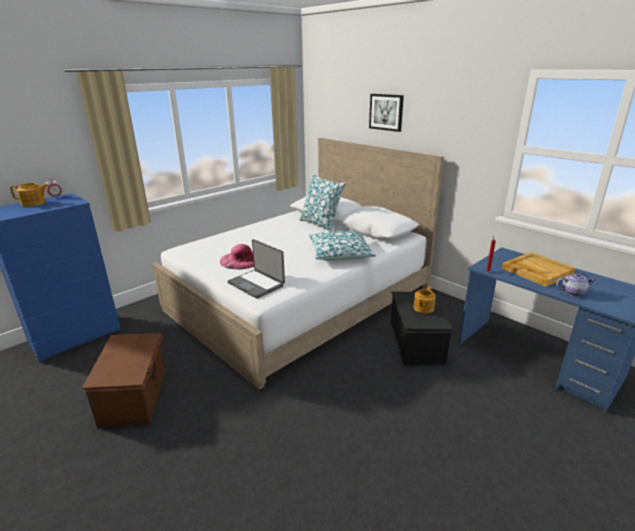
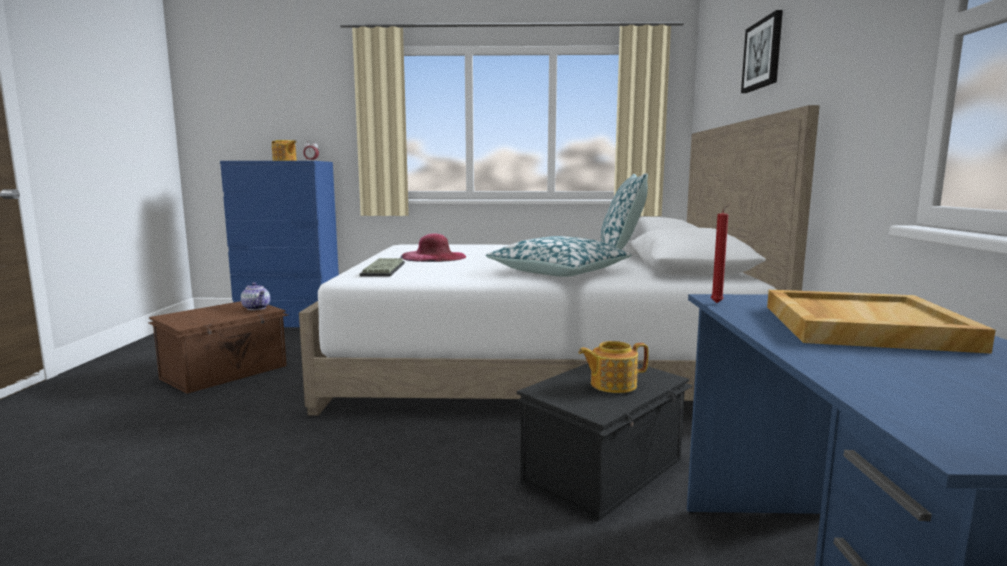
camera: 45 degrees right, 15 degrees down
laptop [227,239,285,299] -> keyboard [360,258,405,277]
teapot [556,273,597,297] -> teapot moved to [241,282,270,310]

